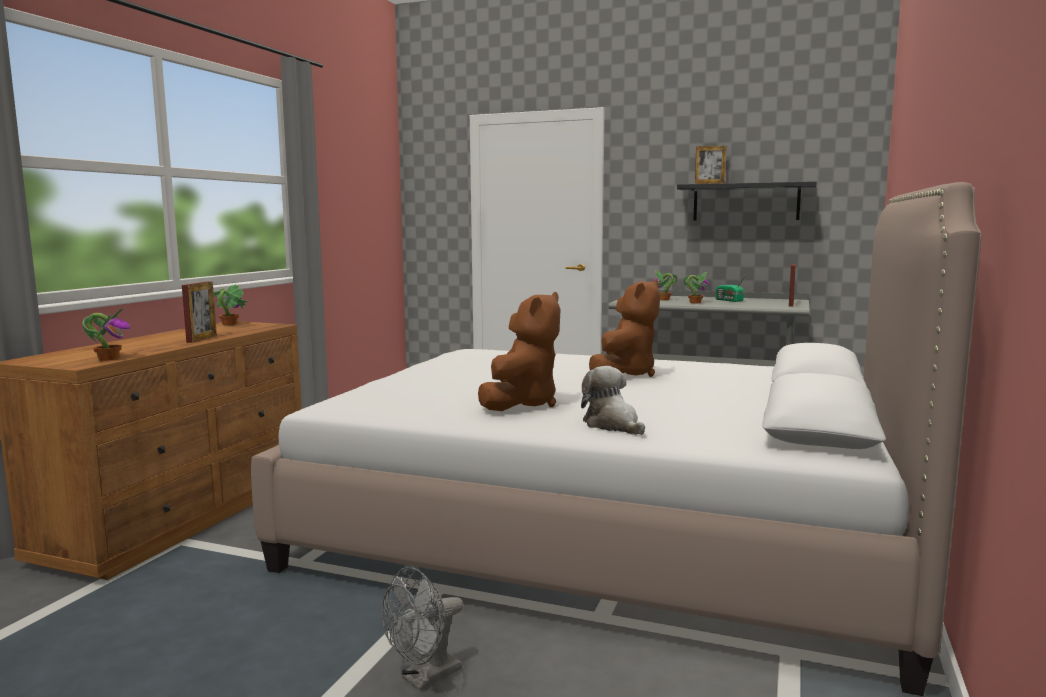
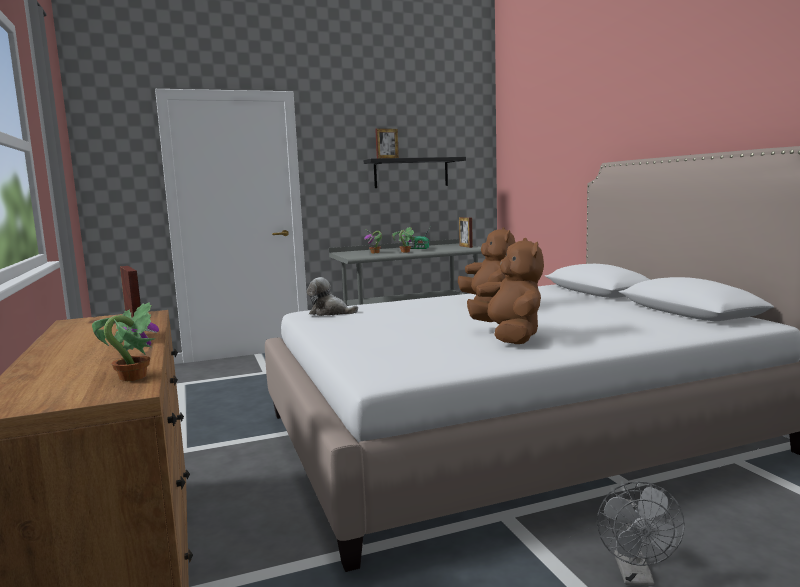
camera: 40 degrees left, 0 degrees up
potted plant [214,284,248,325] -> none
plush toy [581,366,645,435] -> plush toy moved to [307,277,358,316]

